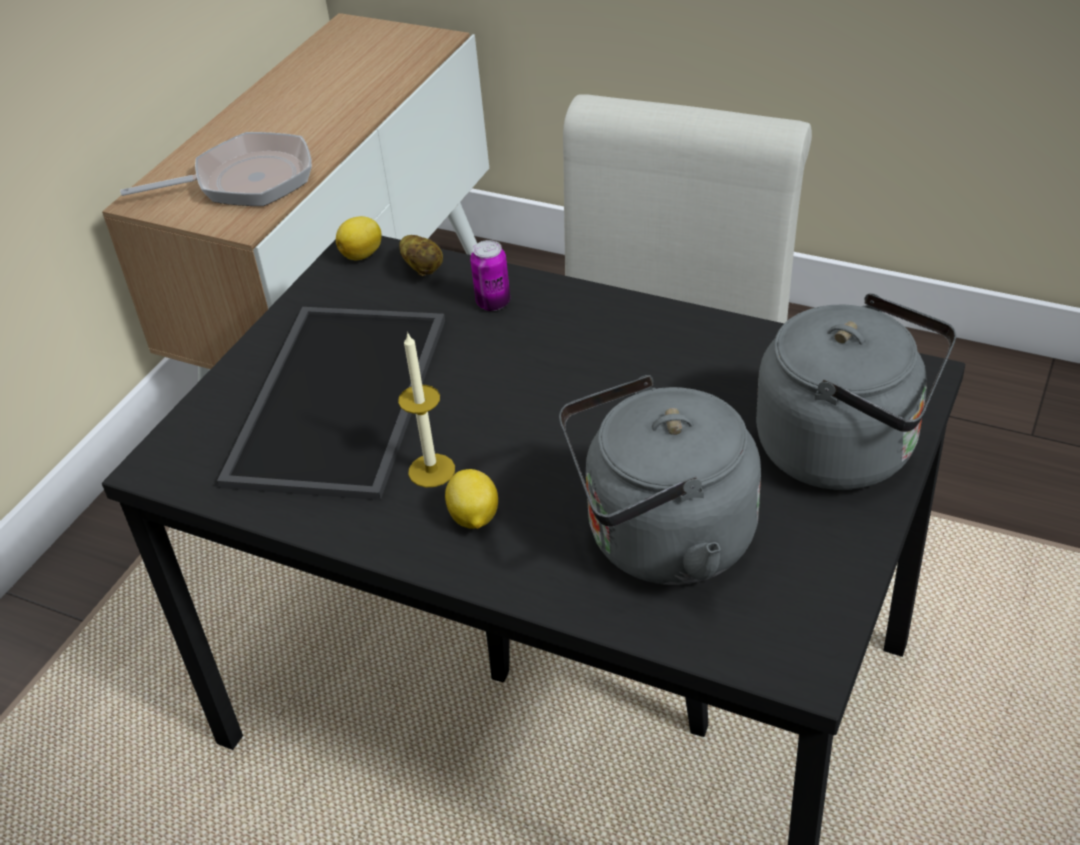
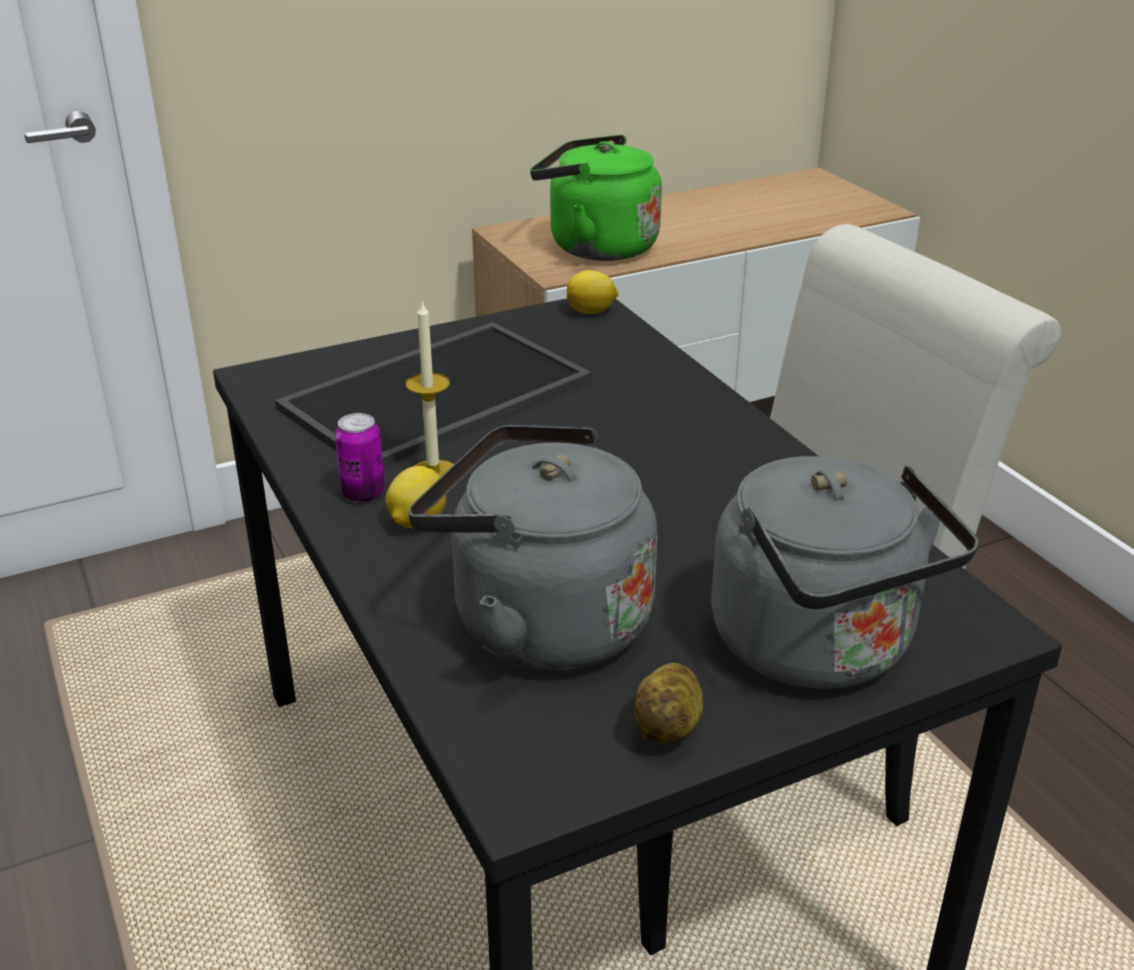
camera: 35 degrees right, 10 degrees down
frying pan [120,132,312,206] -> green kettle [530,135,662,261]
potato [399,235,443,276] -> potato moved to [635,663,703,743]
can [470,240,510,311] -> can moved to [335,413,385,503]

